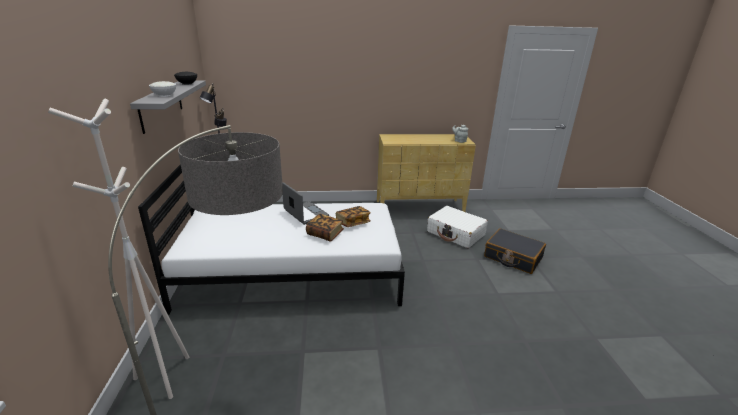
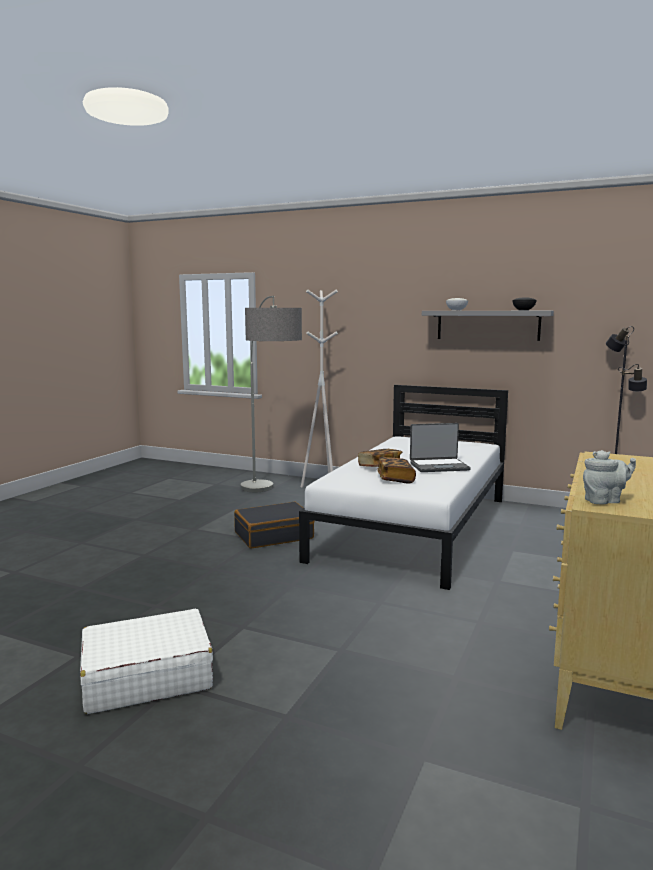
camera: 120 degrees right, 15 degrees down
white suitcase [427,206,488,248] -> white suitcase moved to [80,609,213,714]
black suitcase [484,228,546,274] -> black suitcase moved to [234,502,315,549]

